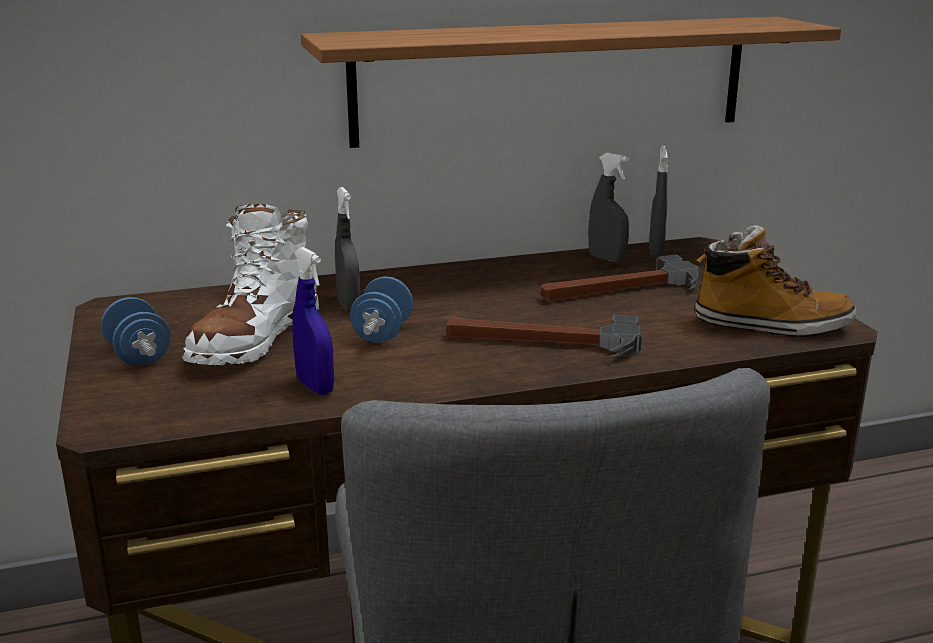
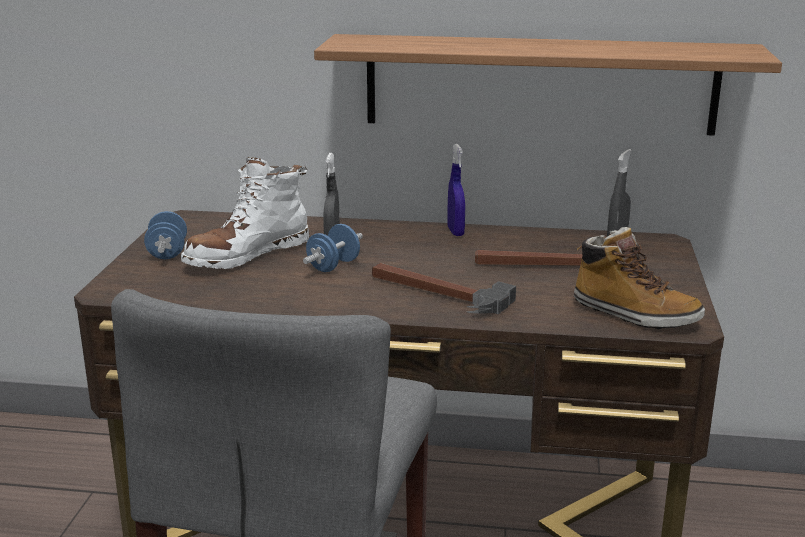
camera: 25 degrees right, 0 degrees up
blue spray bottle [292,247,334,395] -> blue spray bottle moved to [447,144,465,236]
grey spray bottle [588,153,629,263] -> none

